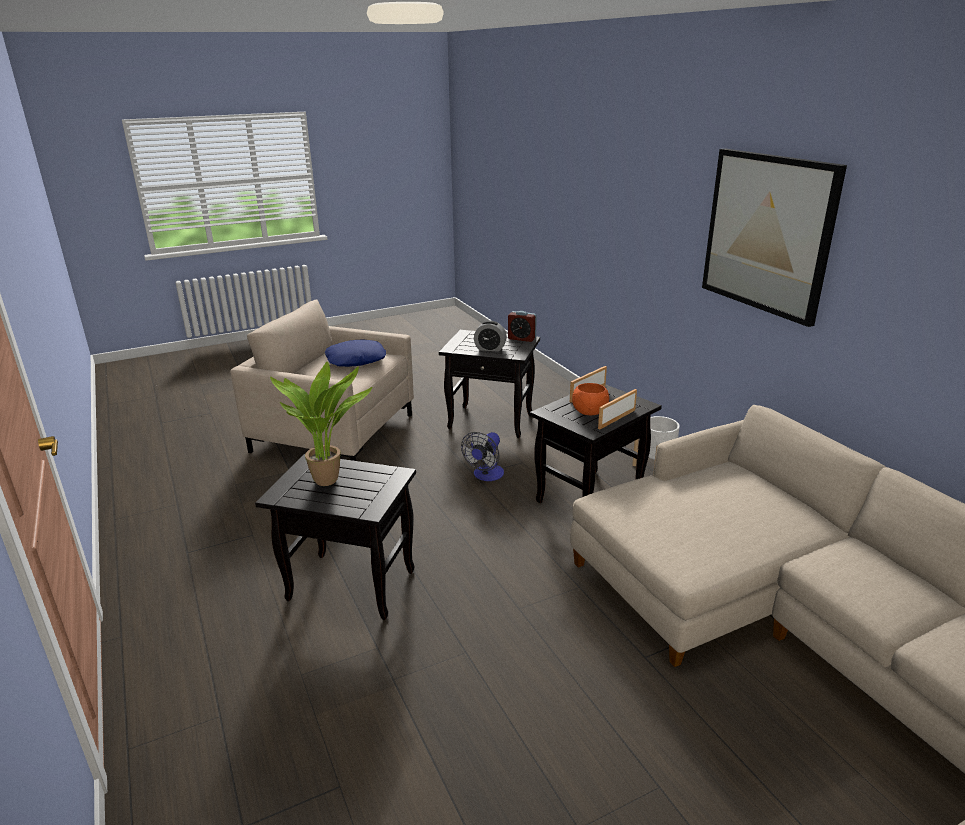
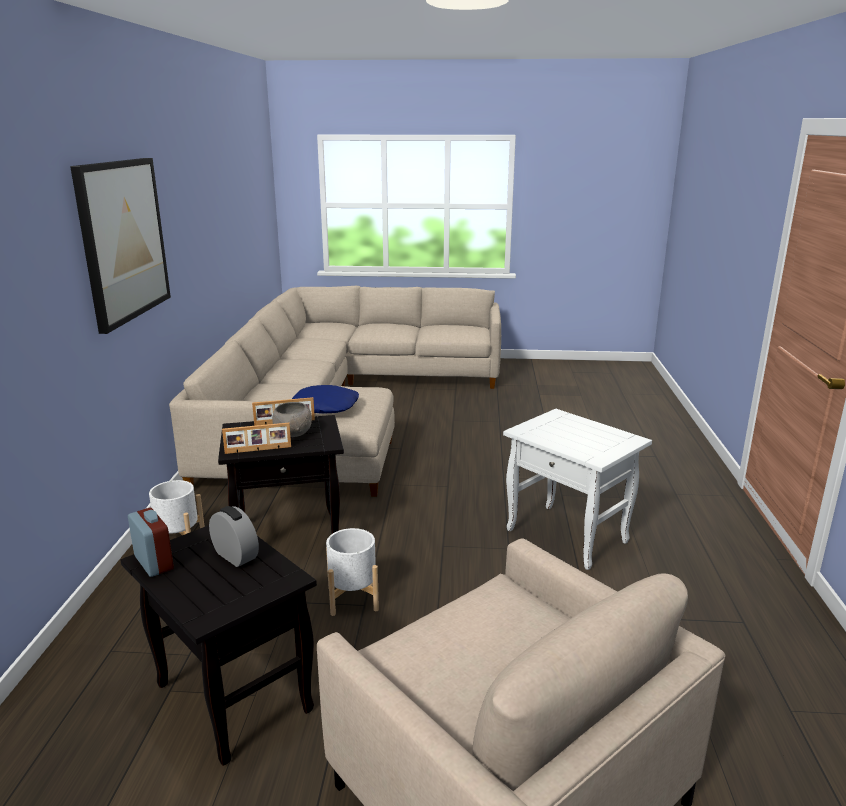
camera: 150 degrees left, 5 degrees down
black side table [255,454,416,620] -> white side table [503,409,652,570]
potted plant [270,362,372,486] -> none
blue pillow [325,339,386,367] -> blue pillow moved to [292,385,359,414]
fan [461,432,504,481] -> white planter [326,528,379,616]
orange bowl [572,383,609,415] -> grey bowl [272,402,312,437]

